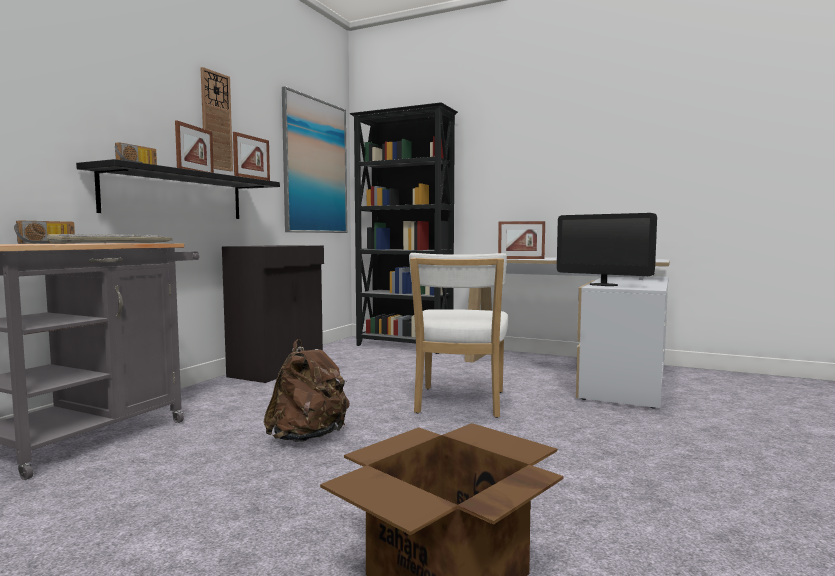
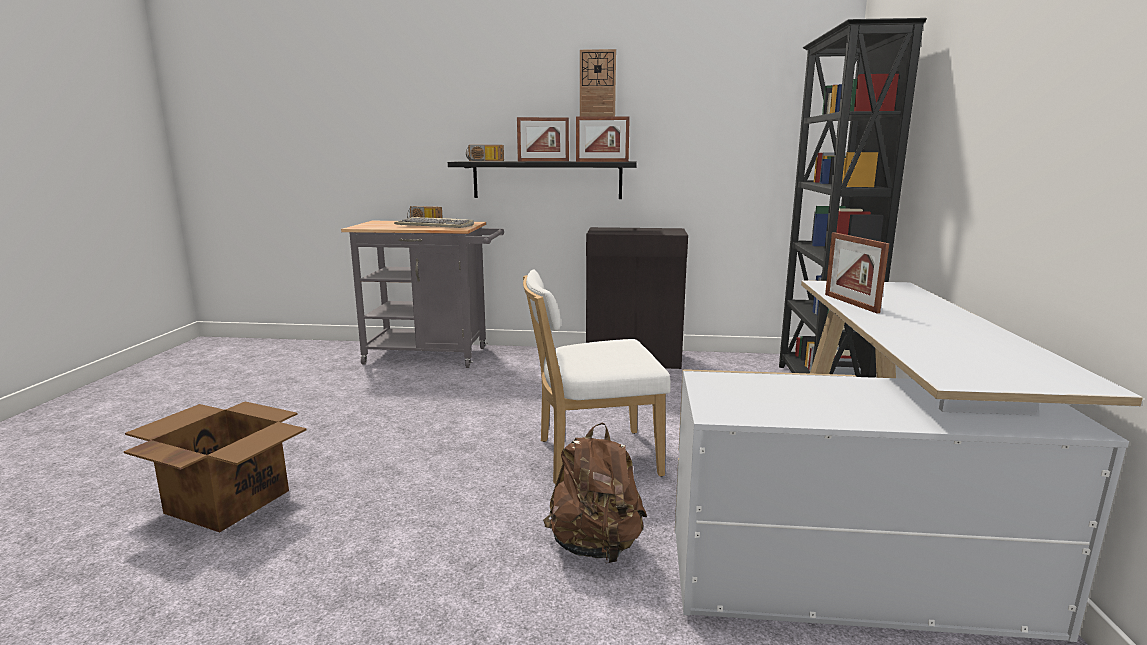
camera: 70 degrees right, 10 degrees up
brown backpack [264,339,350,442] -> brown backpack moved to [543,422,647,563]
picture [282,86,347,233] -> none
monitor [557,213,657,286] -> none

